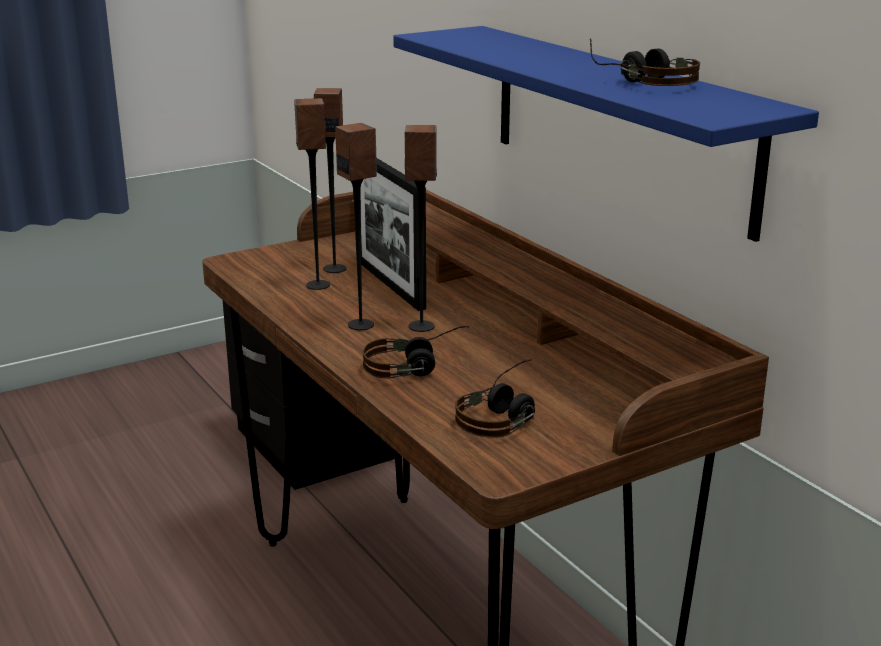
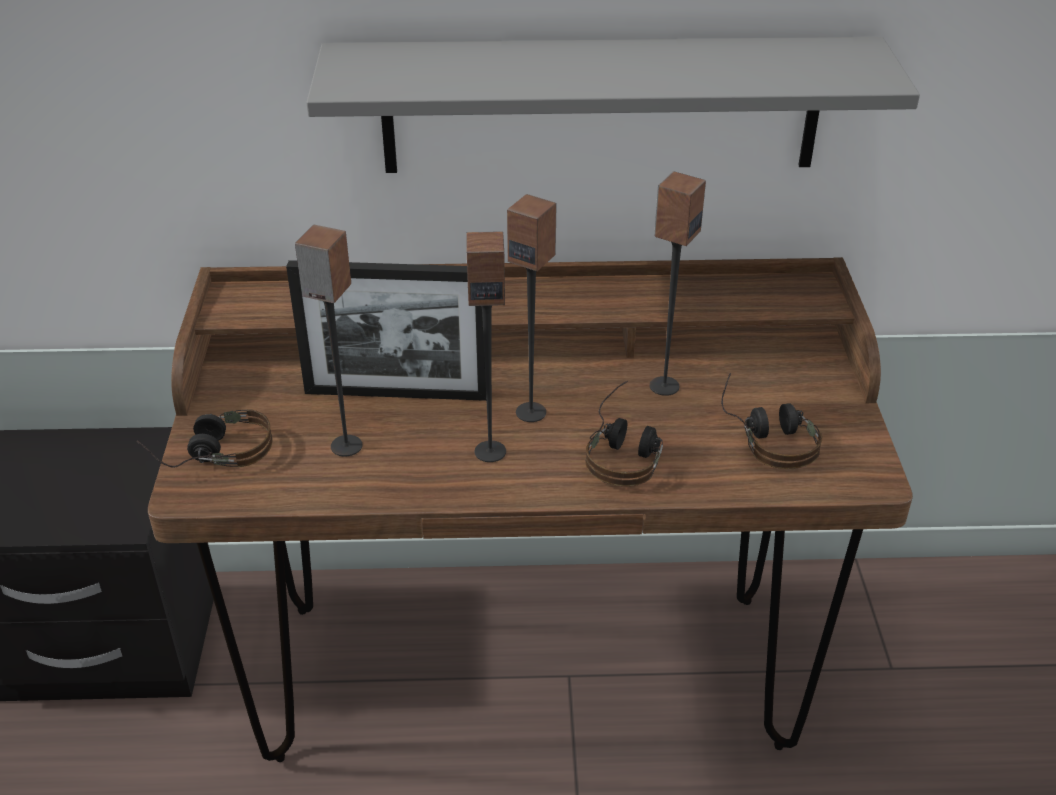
camera: 60 degrees left, 15 degrees up
speaker [314,88,346,273] -> speaker moved to [650,172,706,396]
blue shelf [393,26,819,242] -> grey shelf [306,37,920,173]
headphones [590,38,700,86] -> headphones moved to [137,409,273,468]

